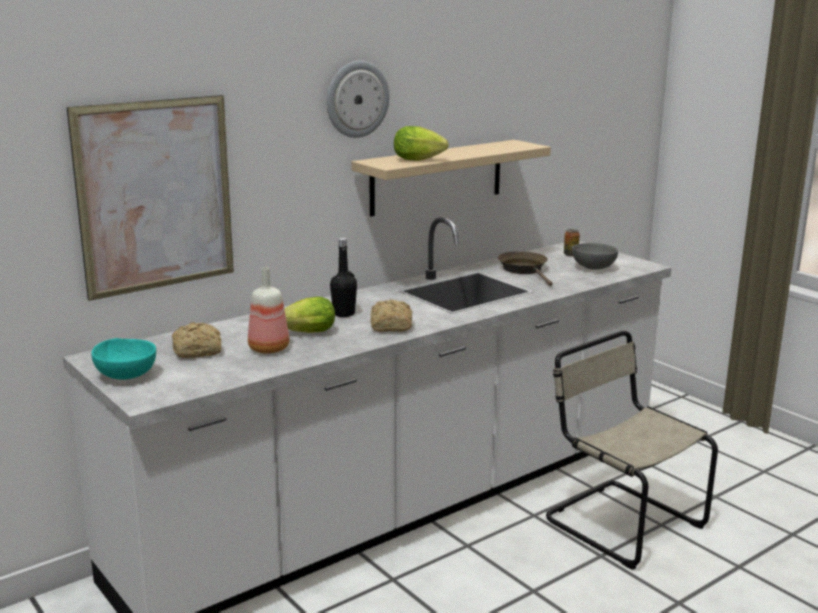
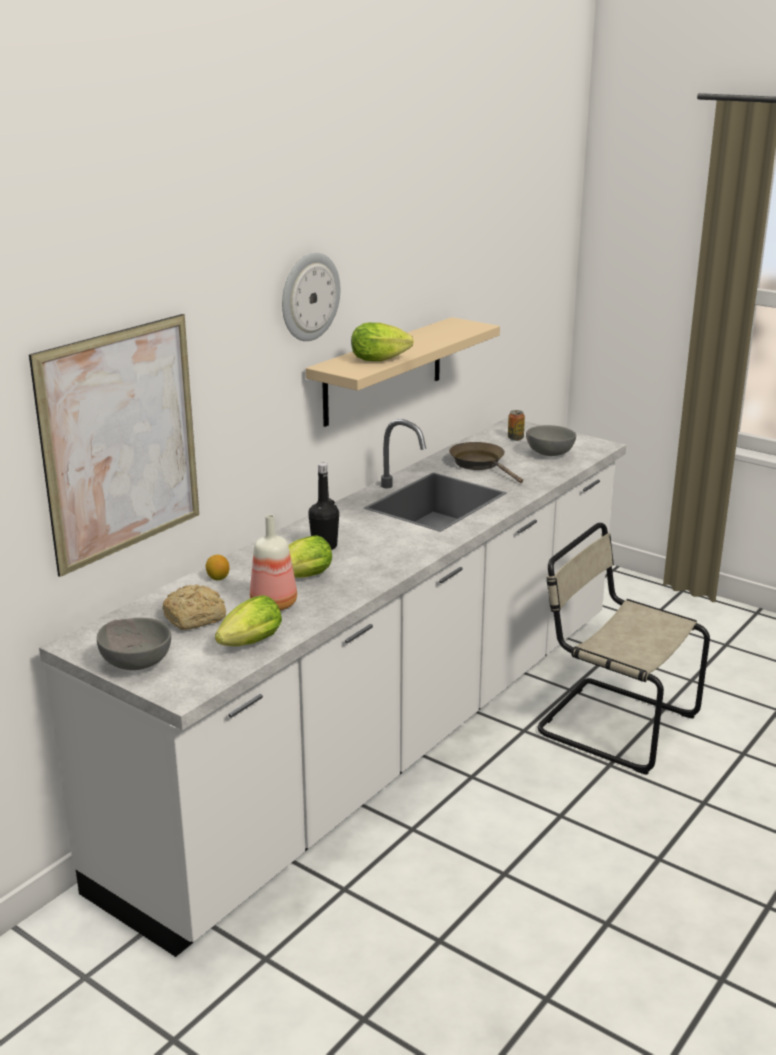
camera: 15 degrees left, 5 degrees up
turquoise bowl [92,338,156,379] -> grey bowl [97,618,171,670]
bread [371,299,413,332] -> none
none -> lemon [206,555,229,580]
none -> lettuce [215,595,282,646]

